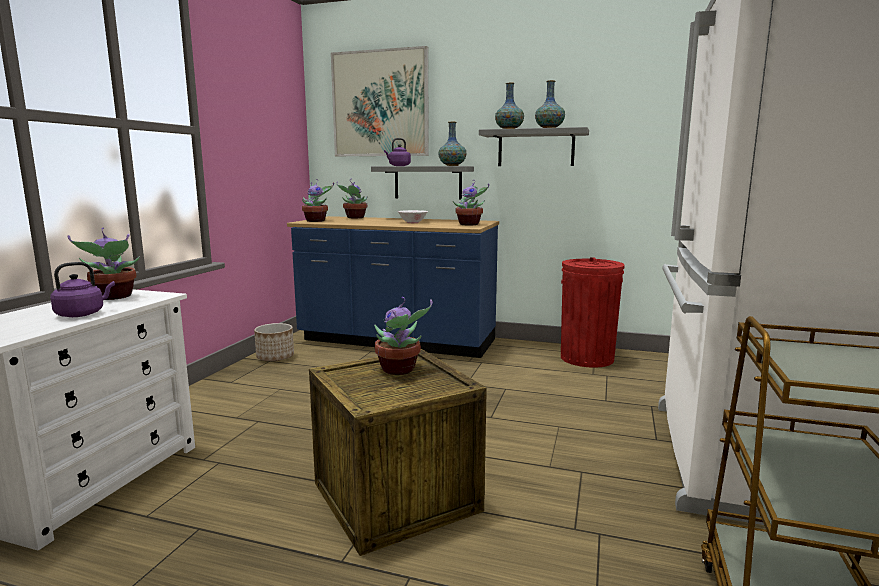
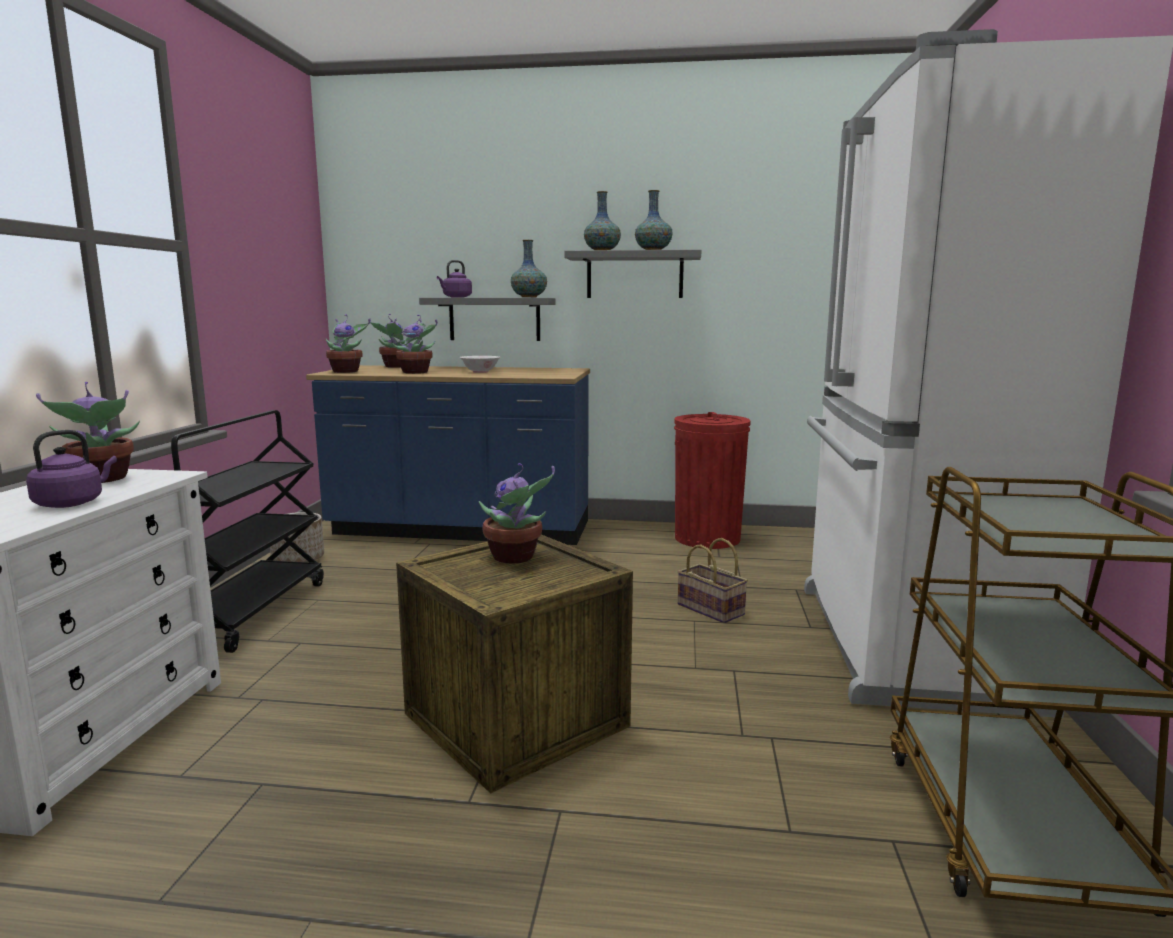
camera: 10 degrees left, 0 degrees up
picture [331,46,429,156] -> none
potted plant [453,180,489,225] -> potted plant moved to [391,315,437,374]
none -> black cart [171,410,324,653]
none -> basket [677,538,748,623]

